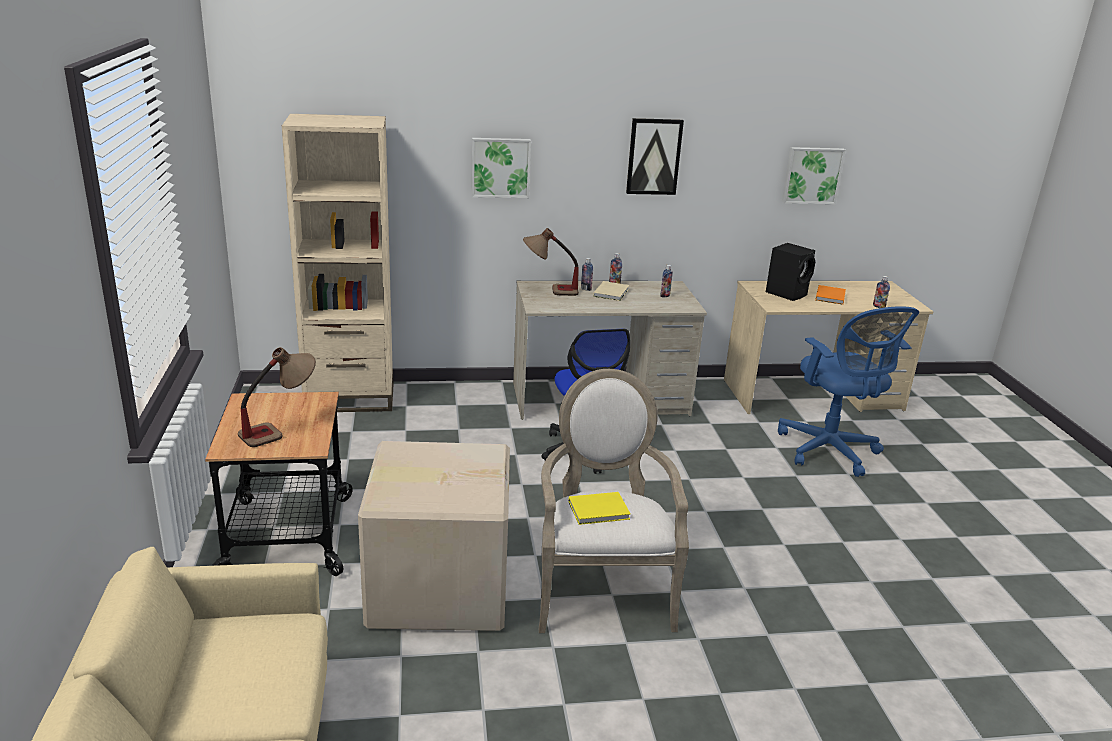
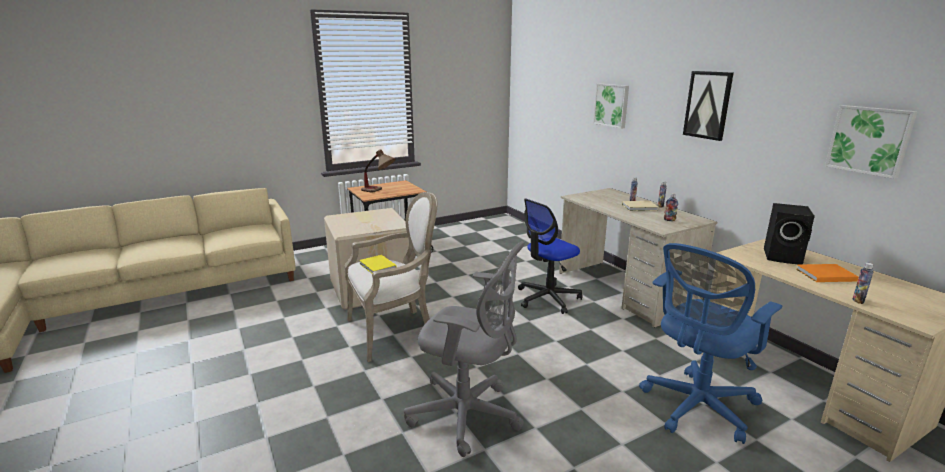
camera: 70 degrees right, 5 degrees down
beige bookcase [282,114,393,412] -> none
table lamp [523,228,579,296] -> none
none -> grey office chair [404,241,525,457]

